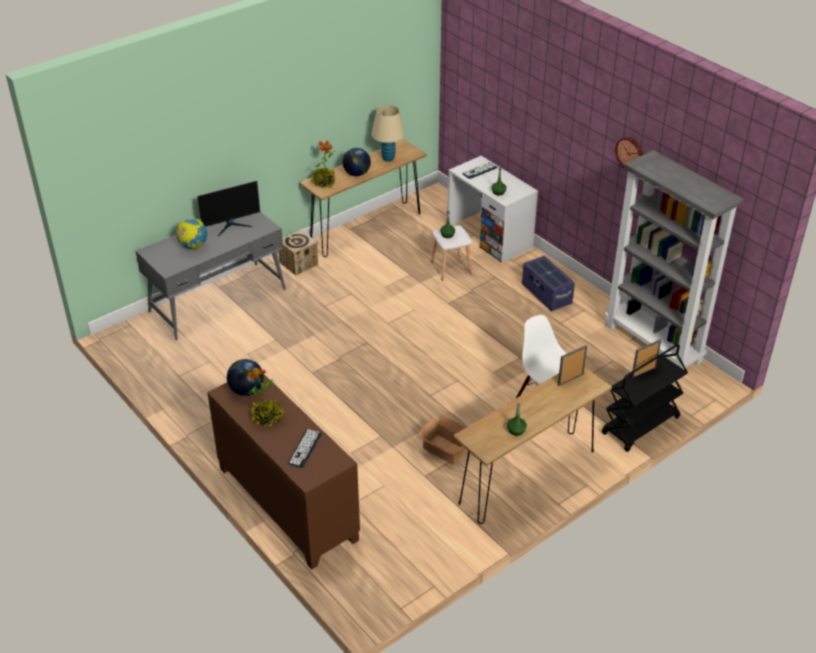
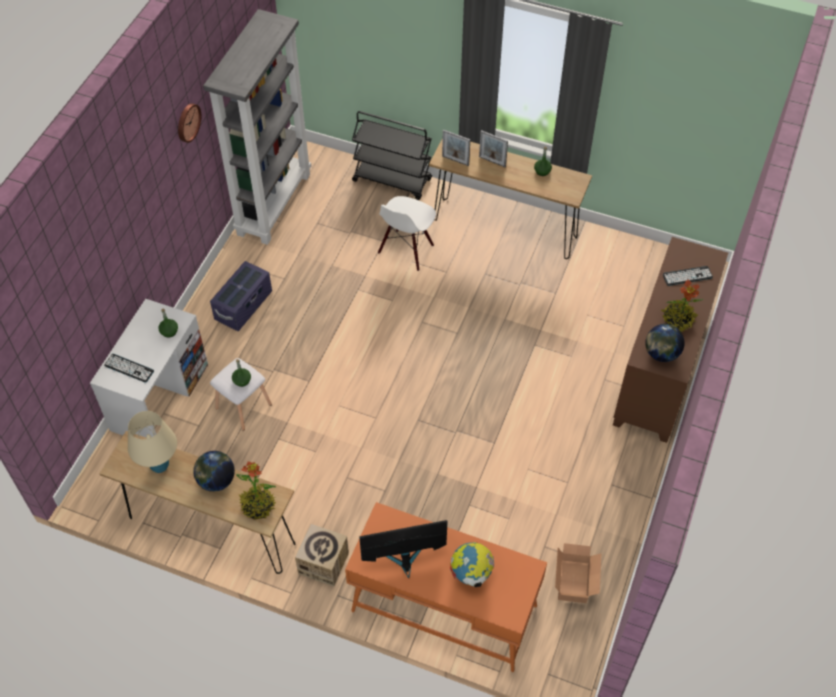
camera: 120 degrees left, 15 degrees up
grey desk [136,212,286,340] -> orange desk [345,502,547,672]
monitor [197,181,260,237] -> monitor turned 45 degrees counterclockwise [359,520,447,578]
cardboard box [419,414,468,465] -> cardboard box moved to [555,543,601,603]
picture frame [632,340,661,378] -> picture frame moved to [479,130,508,167]

